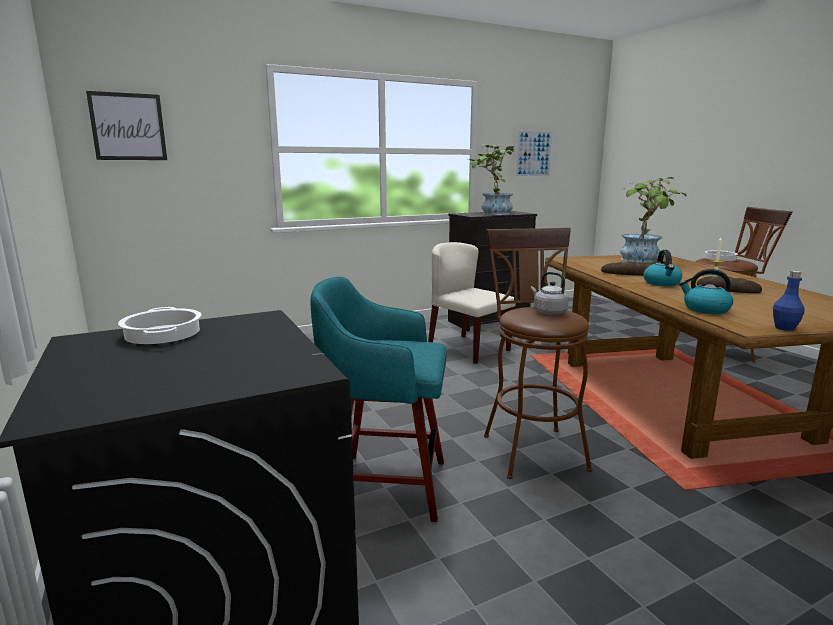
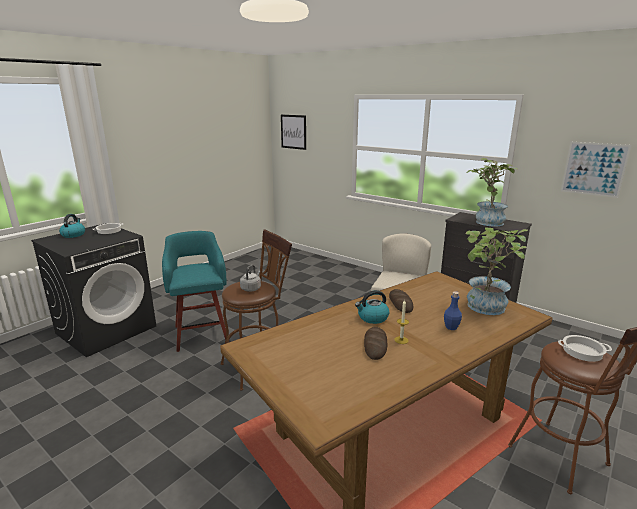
camera: 65 degrees right, 5 degrees up
kettle [679,269,733,314] -> kettle moved to [59,214,85,238]
blue bottle [773,270,805,331] -> blue bottle moved to [444,291,462,330]

